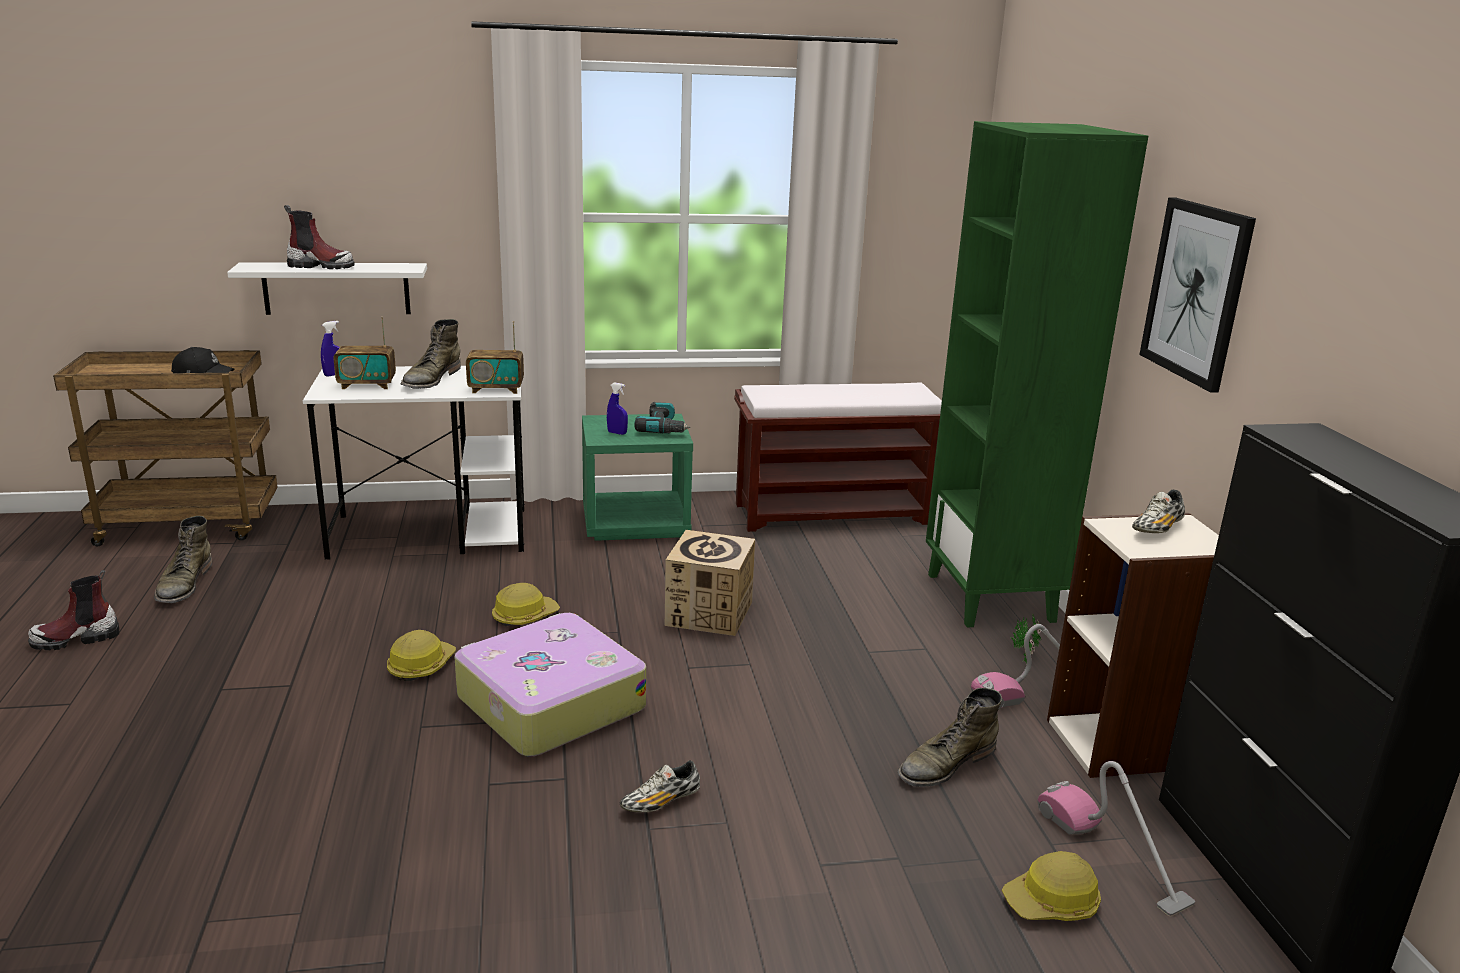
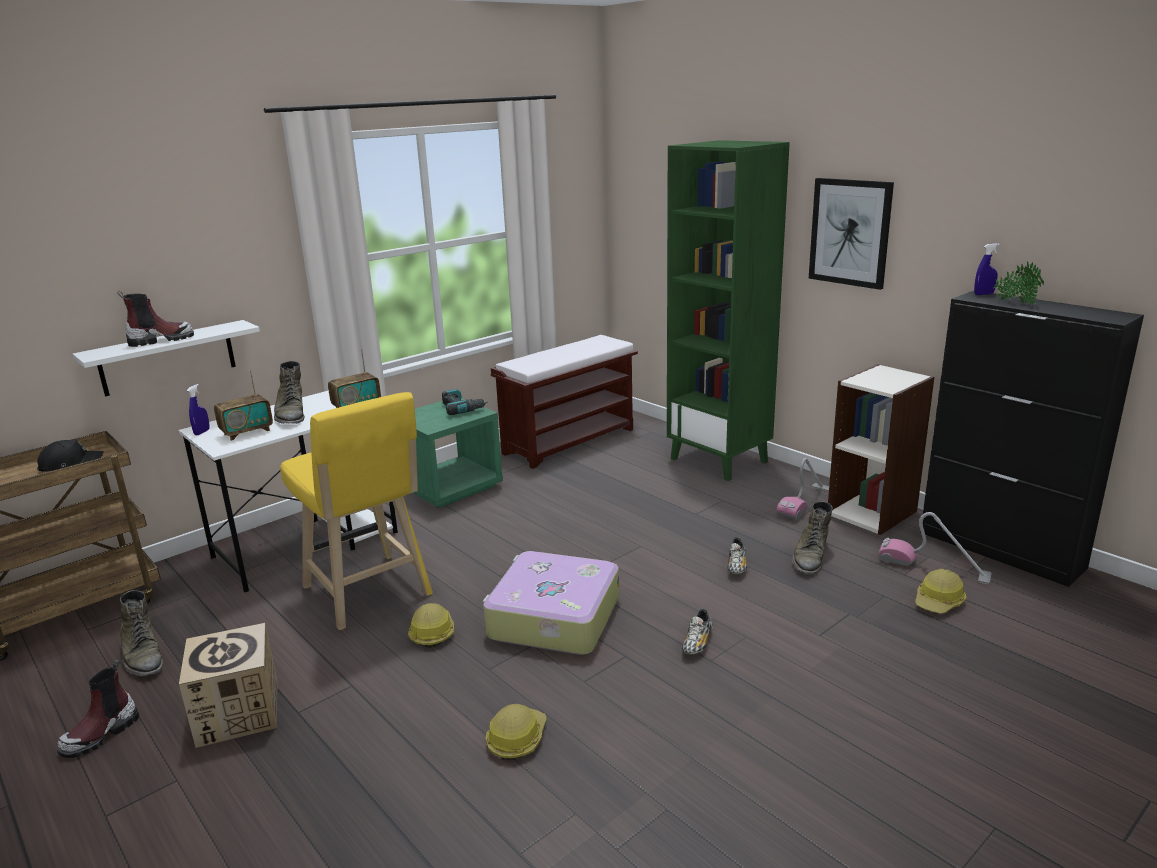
camera: 30 degrees left, 0 degrees up
hard hat [492,583,560,626] -> hard hat moved to [486,704,547,760]
blue spray bottle [607,383,628,435] -> blue spray bottle moved to [974,243,1000,295]
cardboard box [665,530,755,636] -> cardboard box moved to [179,623,278,748]
potted plant [1010,614,1041,664] -> potted plant moved to [994,262,1044,305]
shoe [1132,490,1185,533] -> shoe moved to [728,537,747,575]
none -> yellow stool [280,392,433,630]

